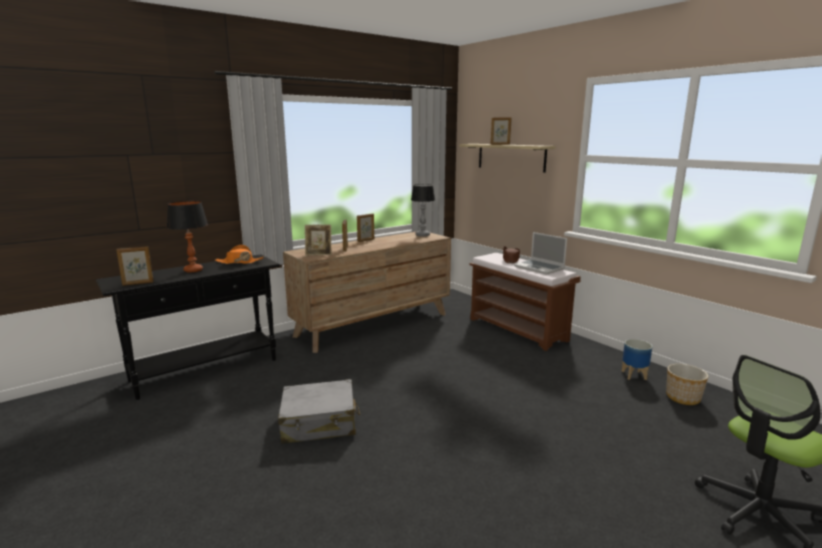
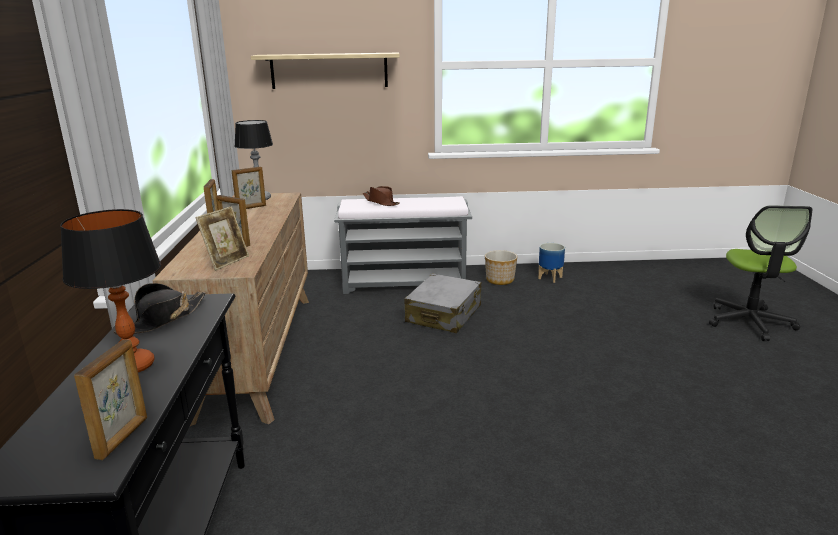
camera: 55 degrees left, 5 degrees up
orange hat [215,245,264,264] -> black hat [113,283,206,335]
grey suitcase [278,379,360,444] -> grey suitcase moved to [405,273,481,333]
brown bench [469,253,581,351] -> grey bench [334,196,472,294]
picture frame [491,117,512,145] -> picture frame moved to [232,166,266,209]
laptop [514,232,567,275] -> none
planter [666,364,708,405] -> planter moved to [485,250,518,285]

